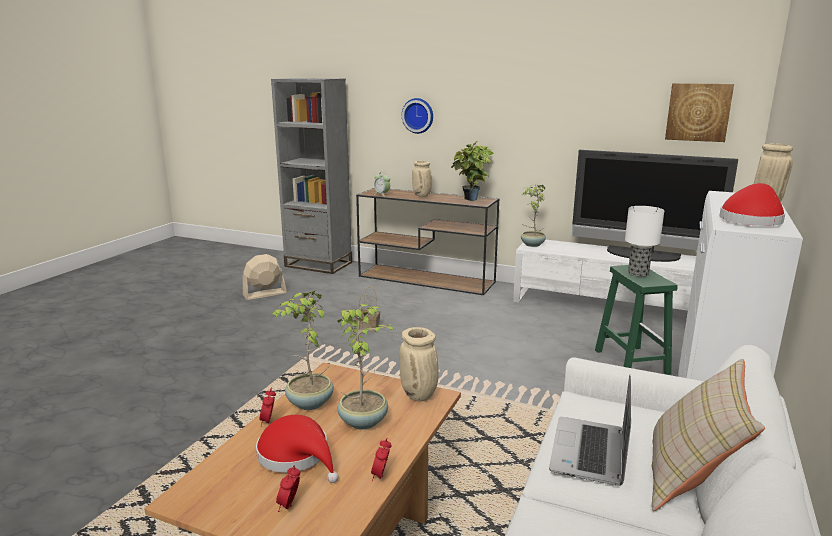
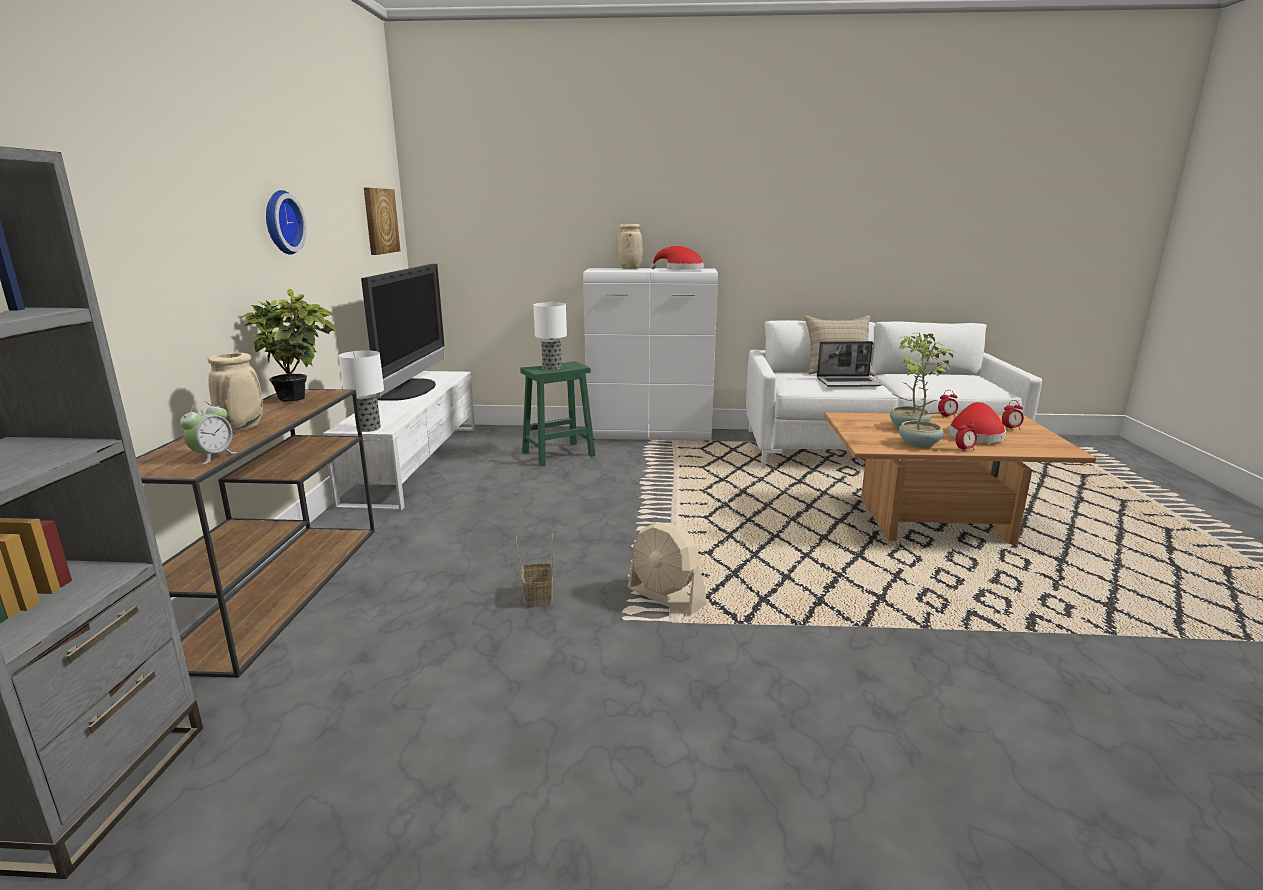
camera: 110 degrees left, 0 degrees up
beige fan [243,254,287,300] -> beige fan moved to [628,522,707,615]
beige vase [399,327,439,402] -> none
wall clock [402,98,433,134] -> wall clock moved to [266,190,307,255]
potted plant [521,184,546,247] -> table lamp [339,350,384,432]

